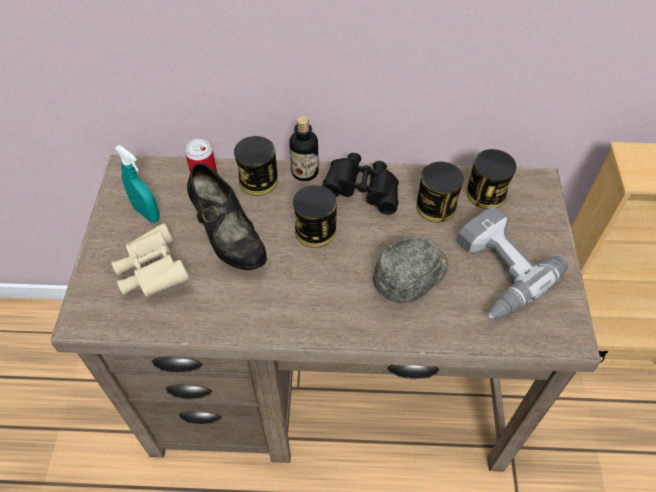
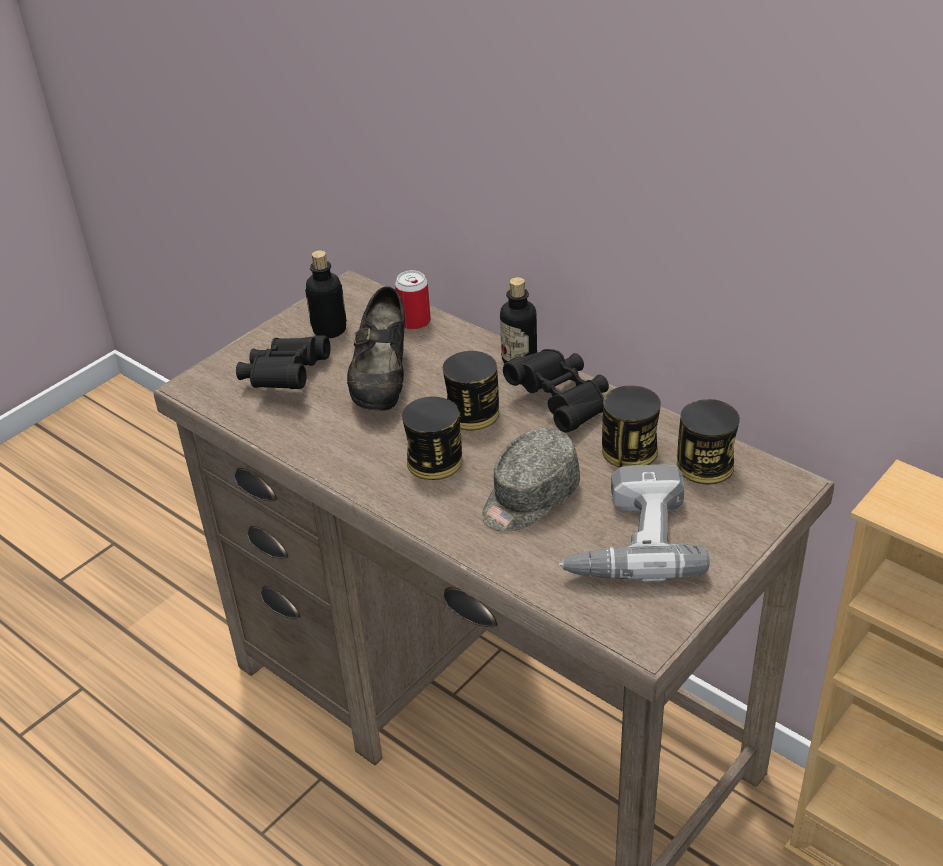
camera: 40 degrees right, 15 degrees down
beige binoculars [111,223,189,297] -> black binoculars [236,335,331,389]
turquoise spray bottle [115,145,160,223] -> bottle [305,250,347,338]
can [234,136,278,196] -> can moved to [402,397,462,480]
grey cap [373,237,449,304] -> grey cap turned 135 degrees clockwise [482,428,580,532]

